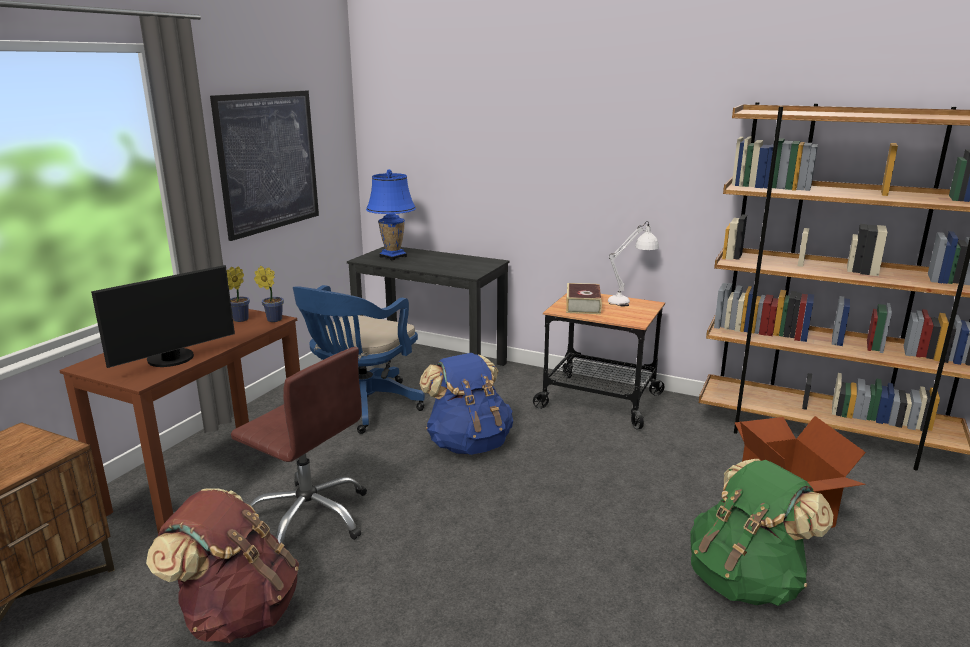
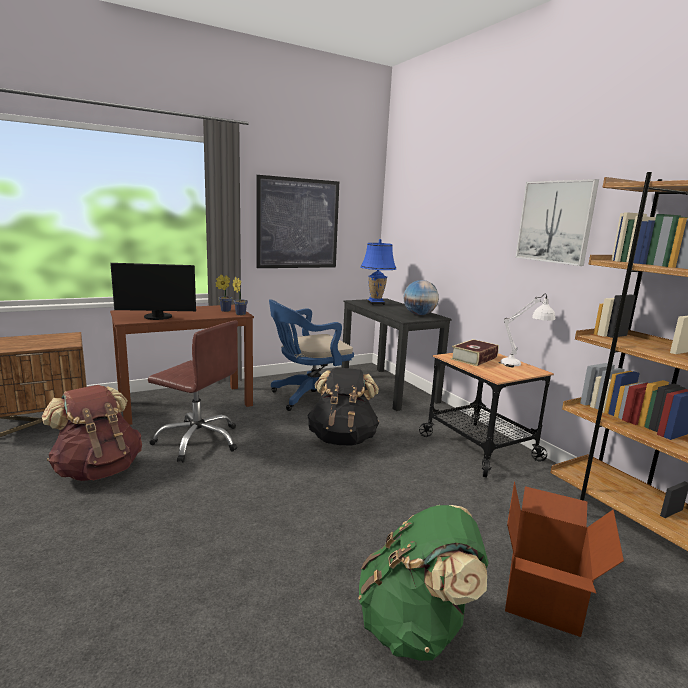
camera: 35 degrees right, 5 degrees down
brown office chair [231,347,367,544] -> brown office chair turned 45 degrees counterclockwise [148,320,238,463]
blue backpack [419,353,513,455] -> black backpack [307,368,379,446]
none -> globe [404,280,439,315]
none -> picture [515,179,599,266]

